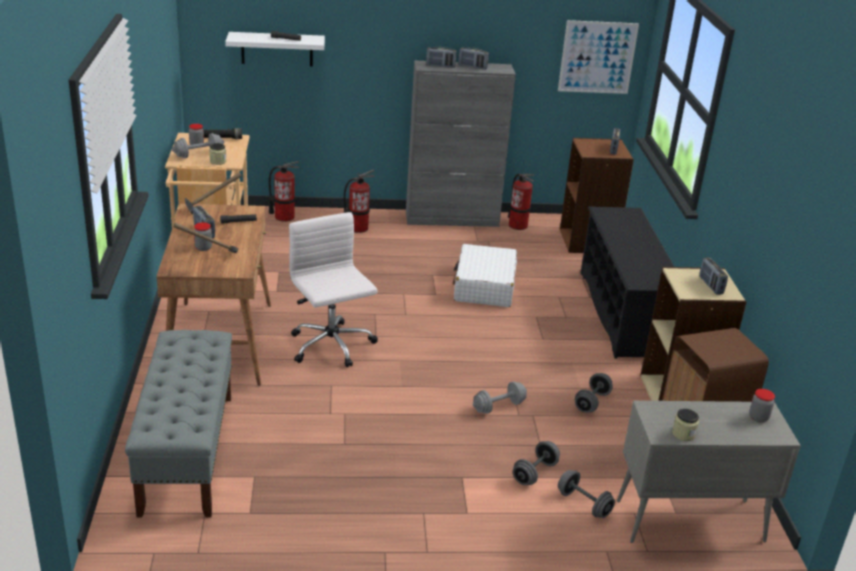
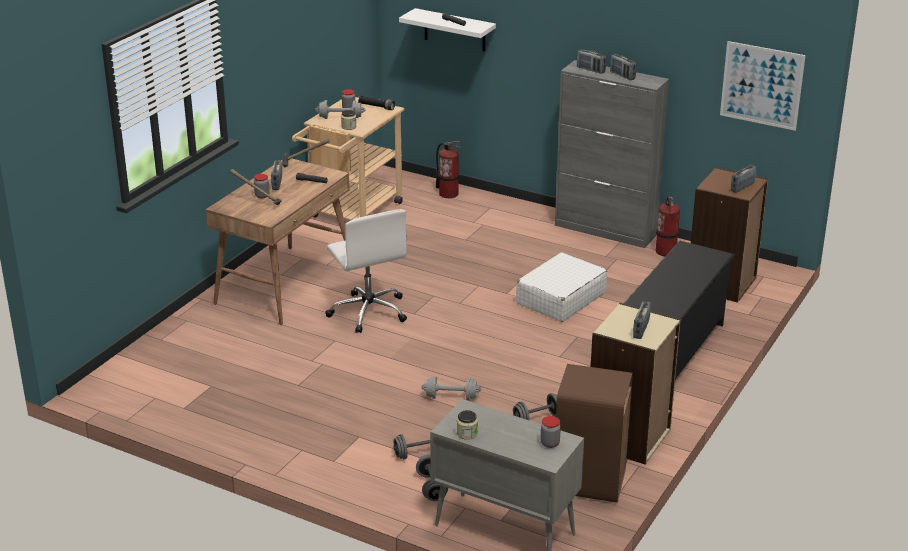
camera: 35 degrees right, 0 degrees up
grey bench [125,330,232,518] -> none
white office chair [289,212,378,367] -> white office chair turned 150 degrees clockwise [325,209,407,333]
fire extinguisher [344,169,375,233] -> none

